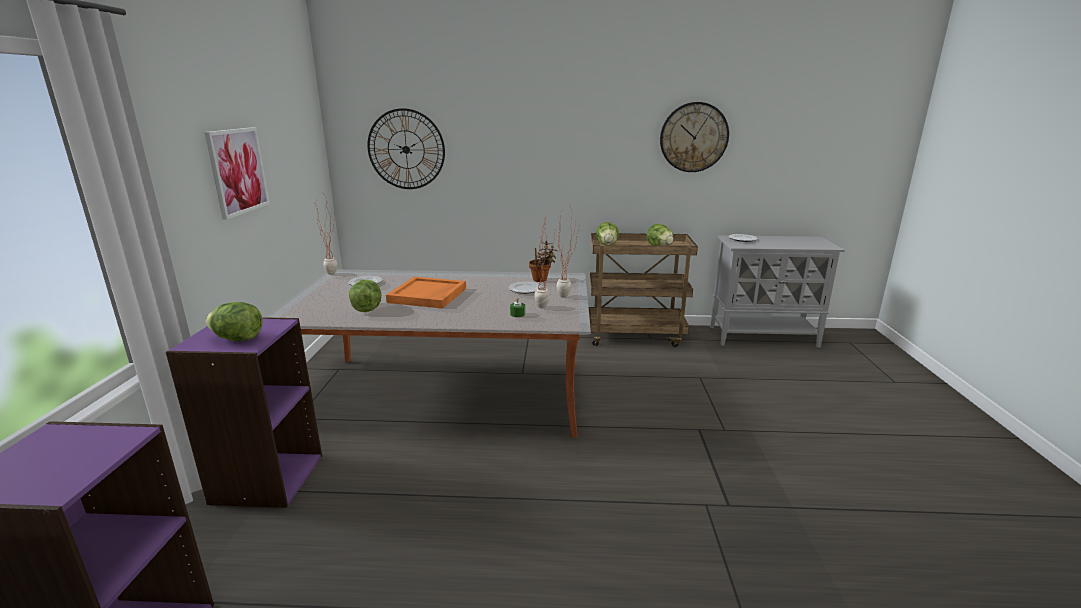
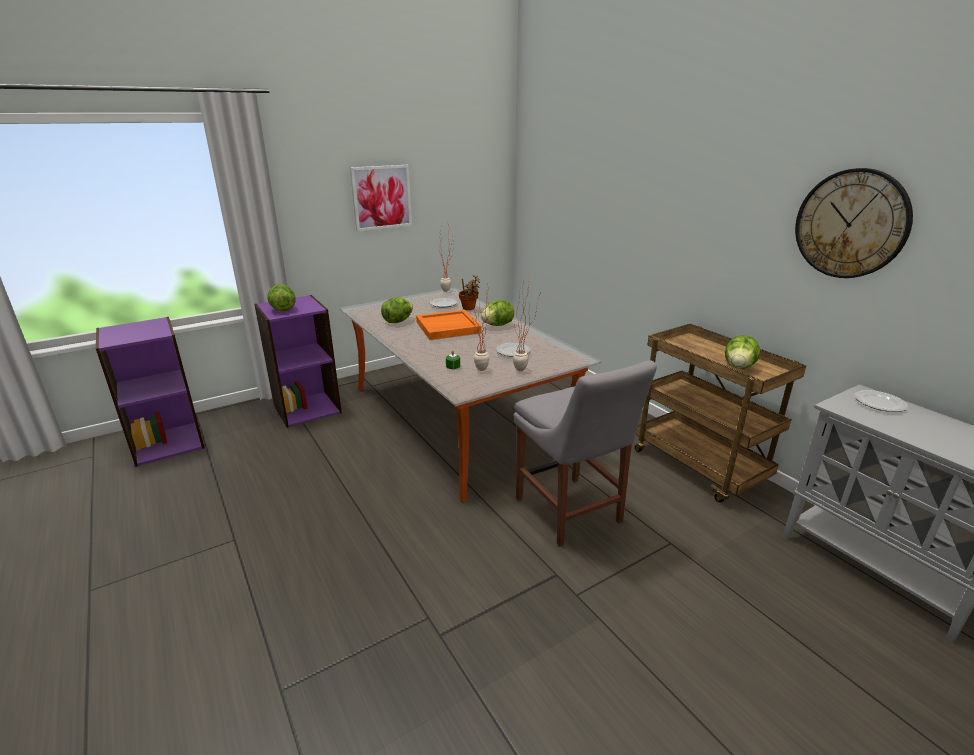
camera: 55 degrees right, 5 degrees up
wall clock [367,108,445,189] -> none
potted plant [529,241,558,282] -> potted plant moved to [459,275,480,310]
lettuce [596,222,619,245] -> lettuce moved to [481,300,514,326]
none -> grey chair [514,360,657,547]

